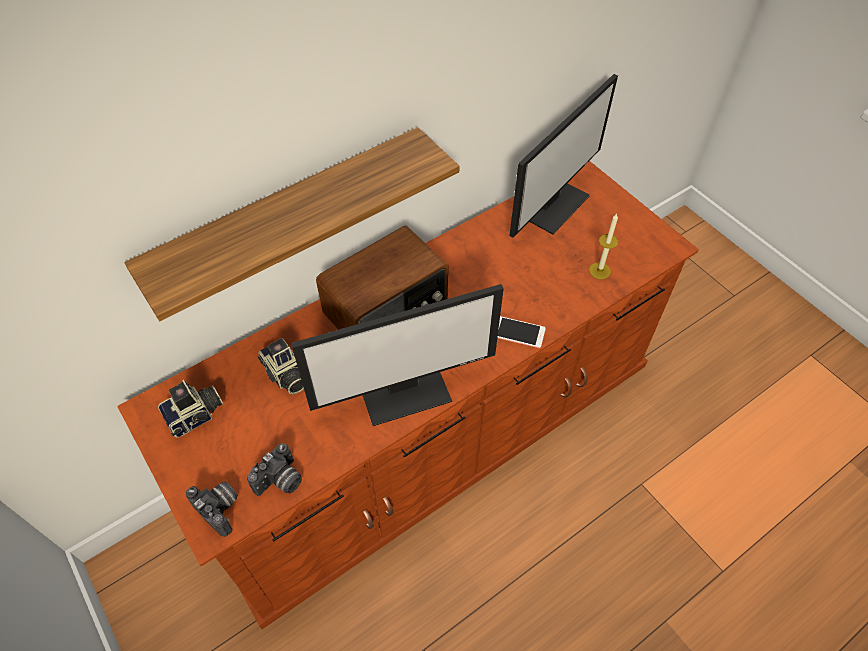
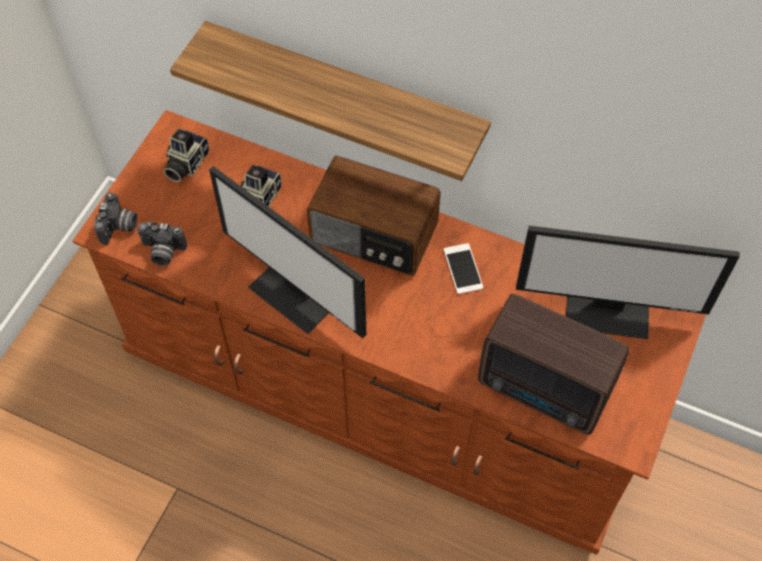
camera: 60 degrees right, 5 degrees up
camera [158,380,223,438] -> camera turned 90 degrees clockwise [164,129,209,182]
phone [497,316,546,348] -> phone moved to [444,243,483,294]
candle [589,214,618,279] -> radio [478,294,629,434]

